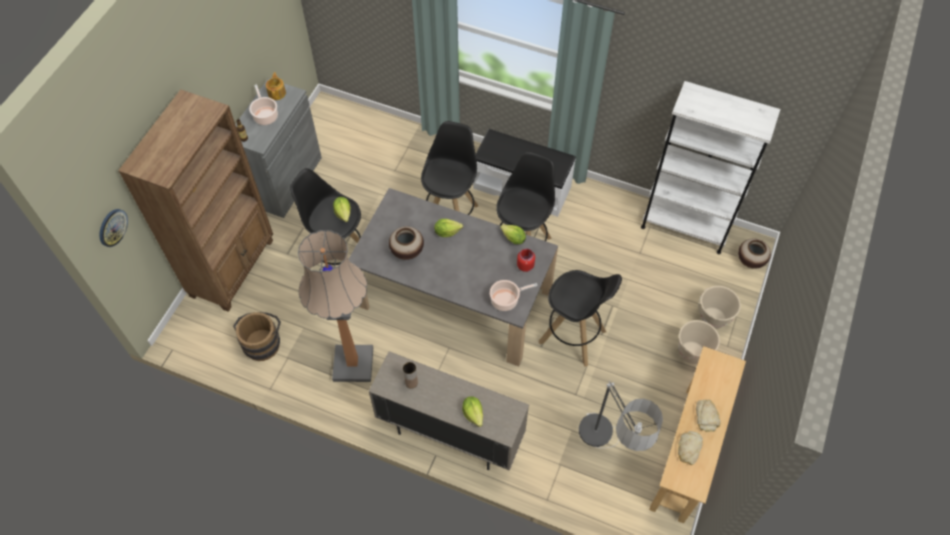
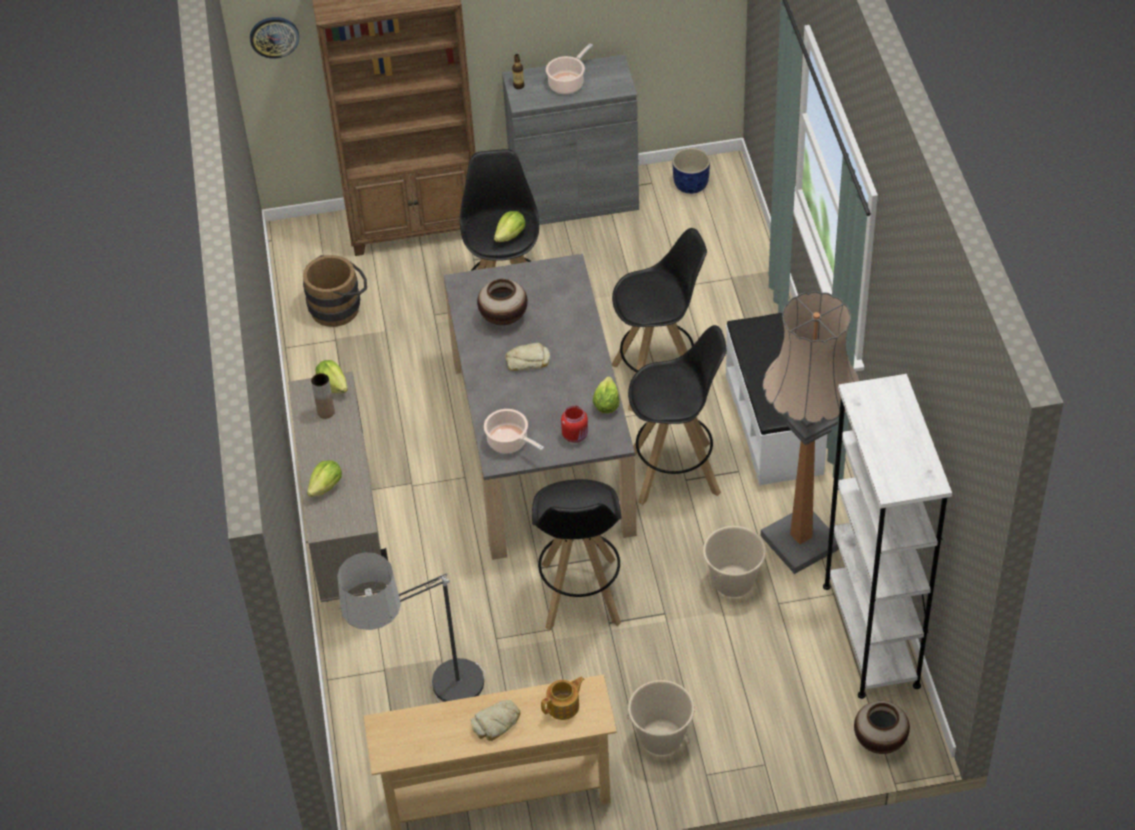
camera: 60 degrees right, 10 degrees down
teapot [266,72,286,100] -> teapot moved to [541,677,584,720]
floor lamp [298,230,373,382] -> floor lamp moved to [761,291,860,574]
lettuce [434,219,463,237] -> lettuce moved to [315,360,348,393]
bread [678,431,703,465] -> bread moved to [505,343,550,371]
beige bucket [699,286,741,329] -> beige bucket moved to [703,526,766,597]
none -> blue planter [672,148,710,194]

